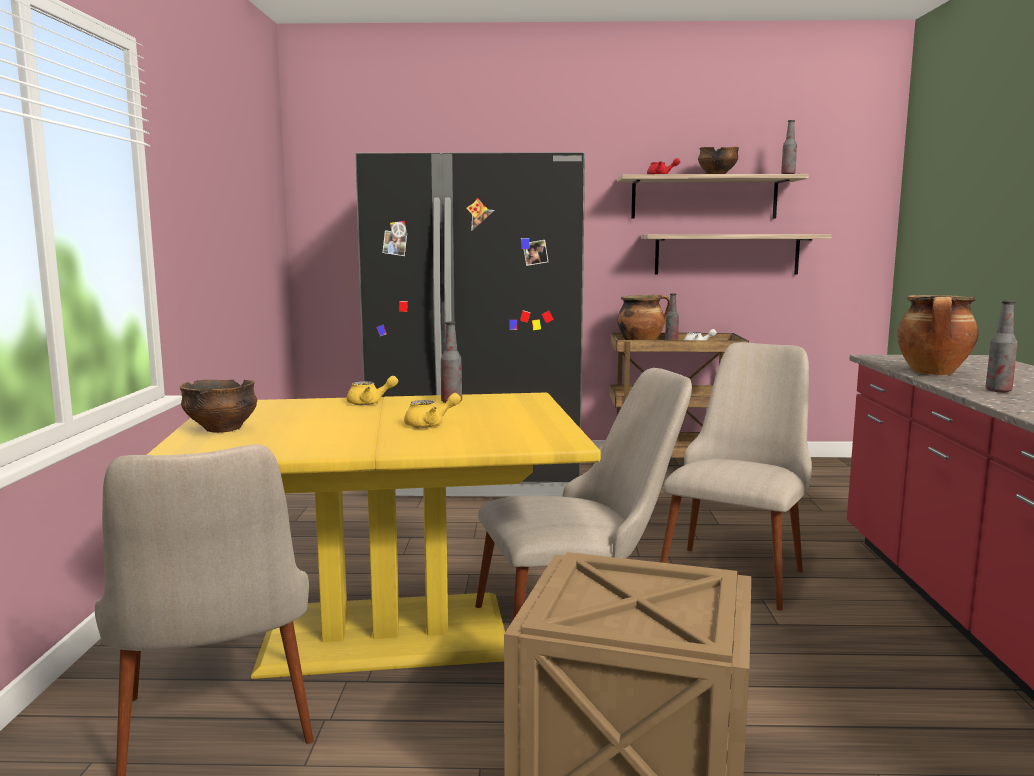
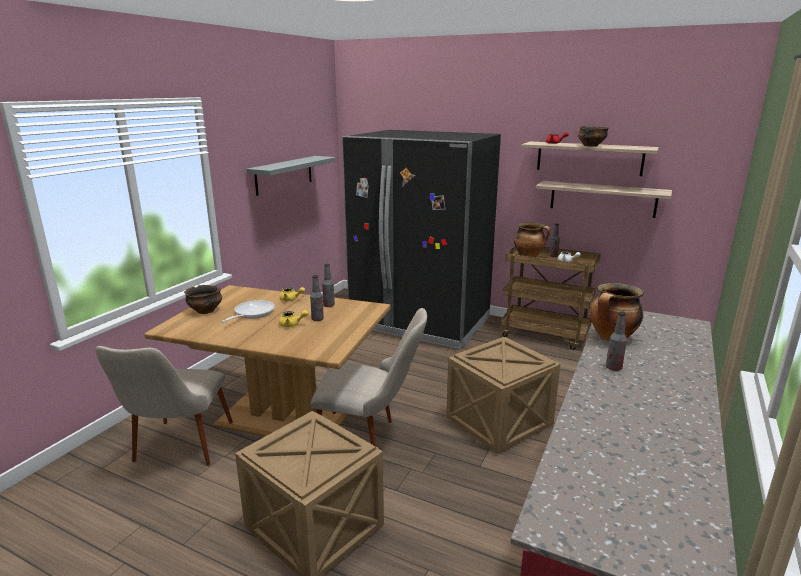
camera: 25 degrees right, 10 degrees up
yellow dining table [147,392,601,679] -> brown dining table [144,285,391,437]
beige chair [660,342,812,611] -> crate [446,337,561,454]
bottle [781,120,797,174] -> bottle moved to [310,275,324,321]
none -> frying pan [221,300,275,322]
none -> grey shelf [247,156,336,196]

